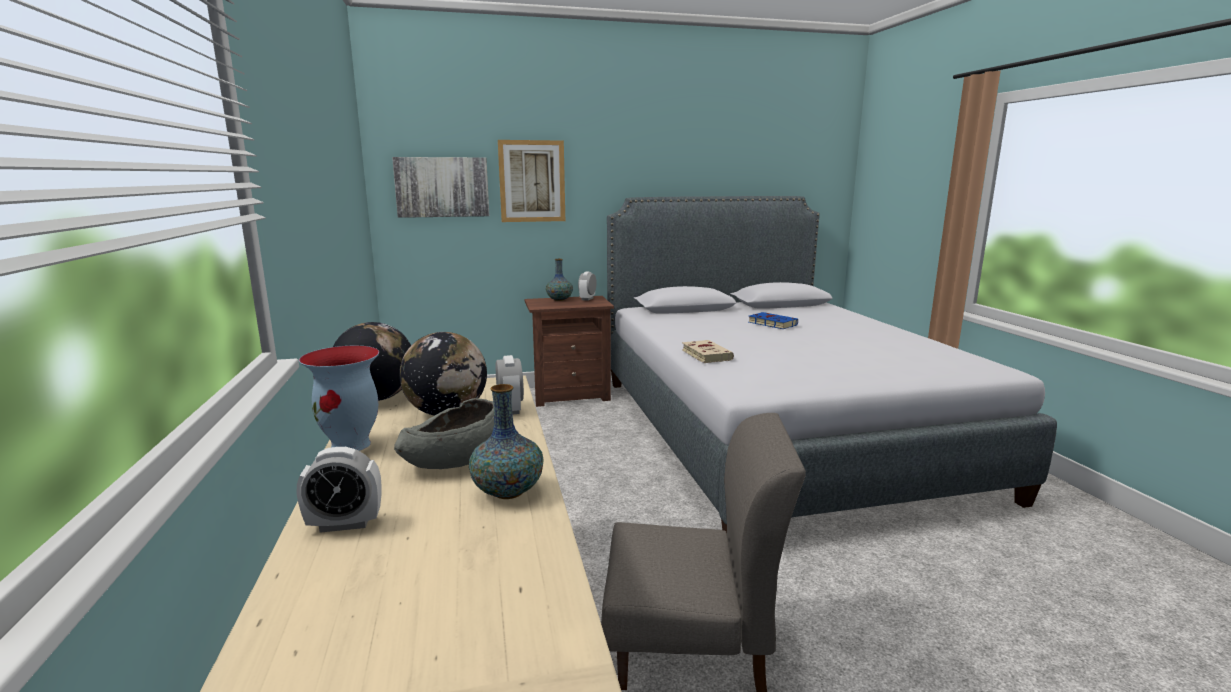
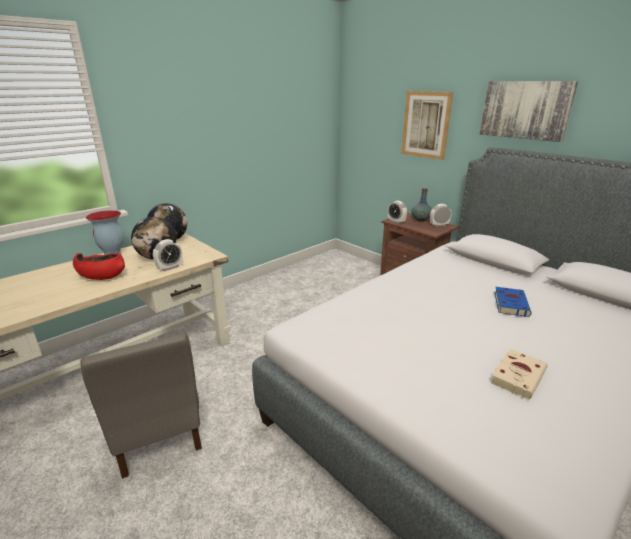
camera: 60 degrees right, 10 degrees up
alarm clock [297,447,381,533] -> alarm clock moved to [388,201,407,224]
picture [392,157,489,218] -> picture moved to [480,81,578,142]
grey bowl [394,398,494,469] -> red bowl [73,253,125,280]
vase [469,384,544,499] -> none
beige book [682,340,734,363] -> beige book moved to [490,349,548,400]

